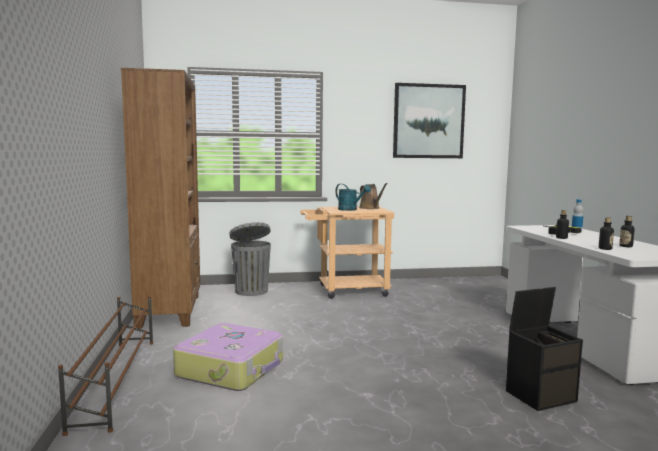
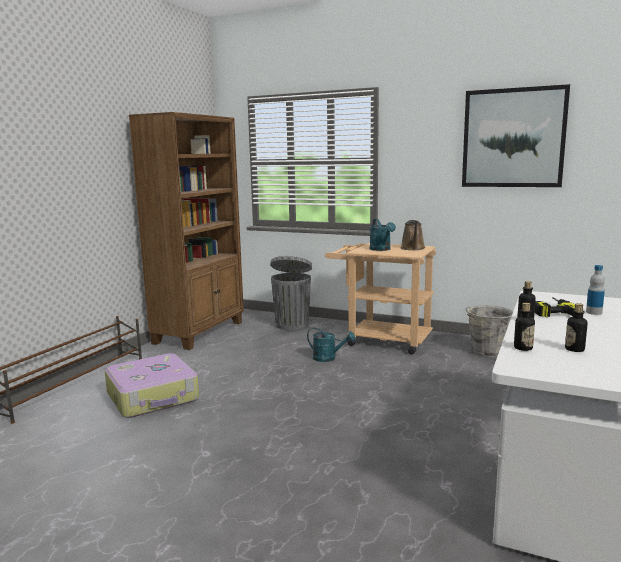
camera: 35 degrees right, 5 degrees up
black storage box [506,287,583,411] -> none
none -> turquoise watering can [307,328,355,362]
none -> grey bucket [466,305,513,358]

